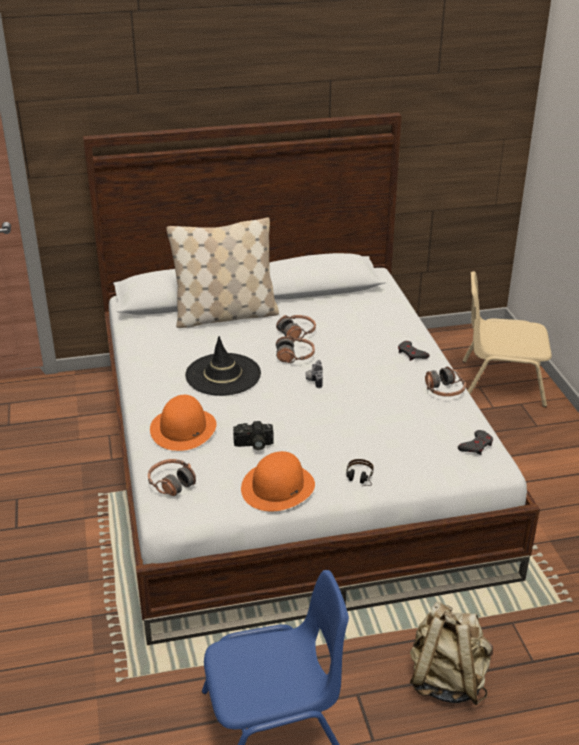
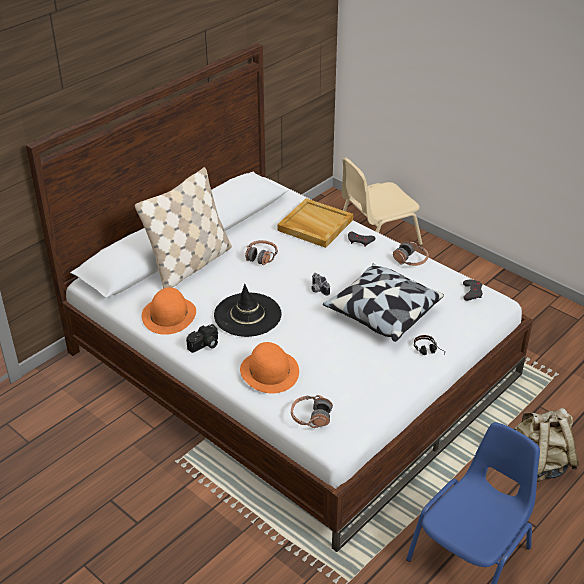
camera: 35 degrees left, 5 degrees up
camera [233,421,274,450] -> camera moved to [186,324,218,353]
orange hat [241,451,315,512] -> orange hat moved to [142,287,196,335]
headphones [276,336,315,363] -> none
none -> beige tray [277,198,353,248]
none -> pillow [323,264,444,342]

